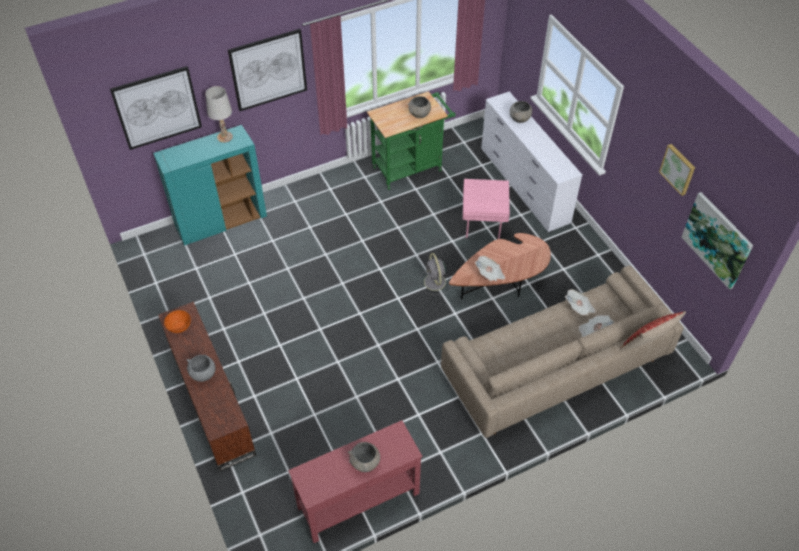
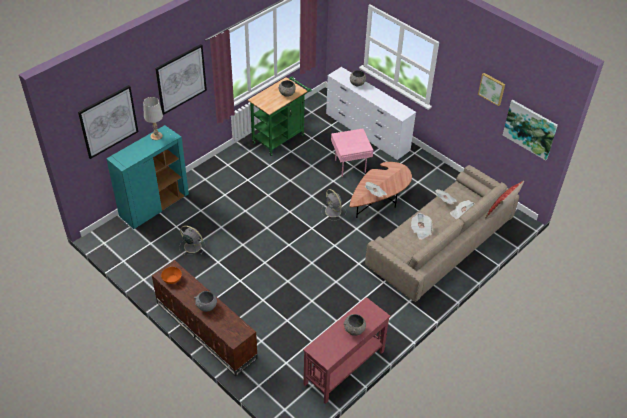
camera: 20 degrees left, 5 degrees down
none -> grey fan [179,226,206,255]
none -> newspaper [411,213,432,240]

